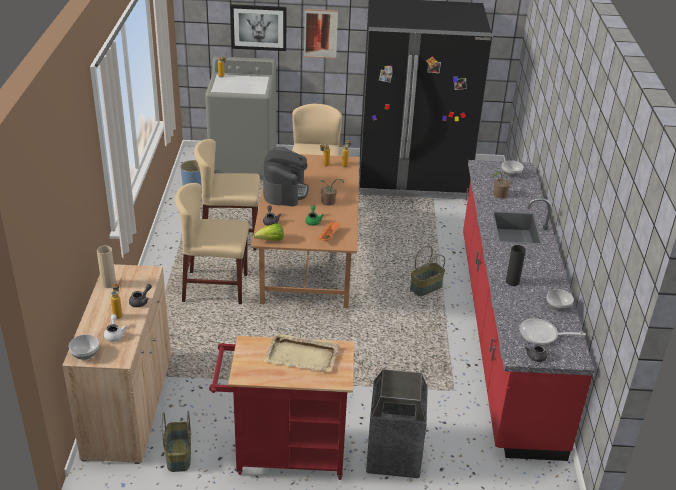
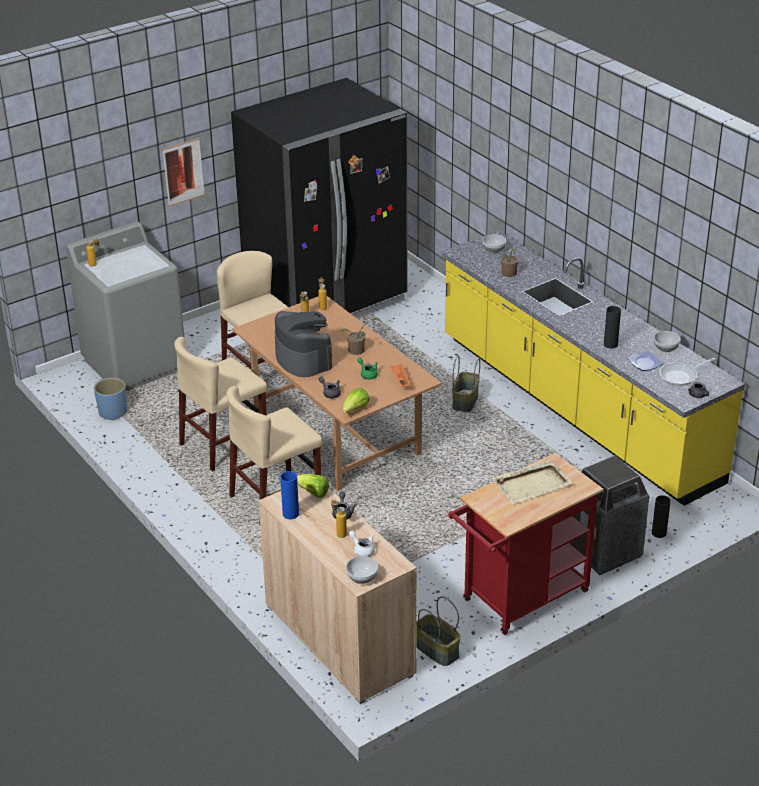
camera: 35 degrees left, 0 degrees up
beige vase [97,246,116,288] -> blue vase [280,471,299,519]
picture [230,4,286,51] -> none
red counter [463,160,594,461] -> yellow counter [441,230,745,506]
none -> lettuce [297,474,329,498]
none -> plate [628,351,664,371]
none -> black vase [652,495,671,538]

